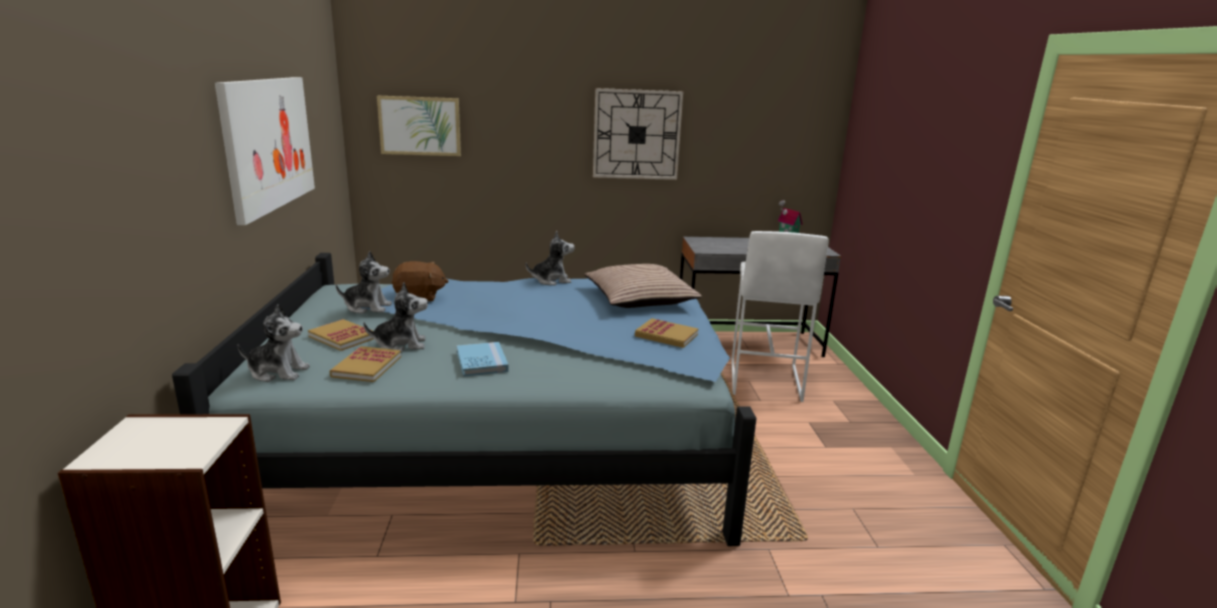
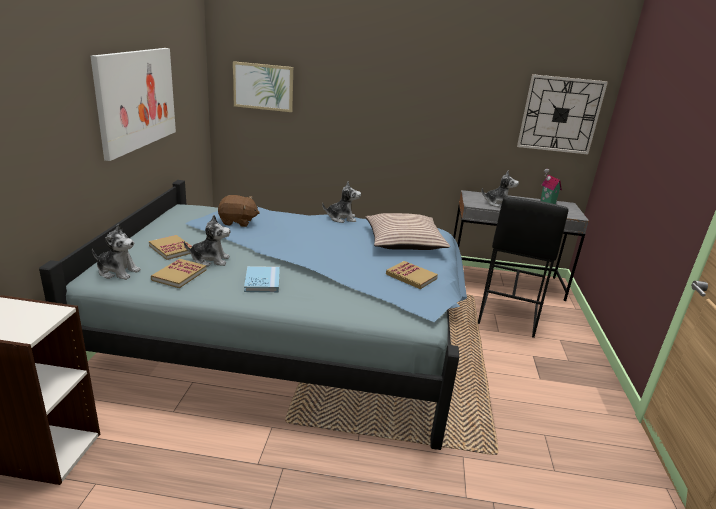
camera: 10 degrees right, 5 degrees up
plush toy [336,251,392,314] -> plush toy moved to [482,170,519,207]
wall clock [593,88,683,180] -> wall clock moved to [517,74,608,155]
white stool [731,231,829,402] -> black stool [478,196,569,338]

